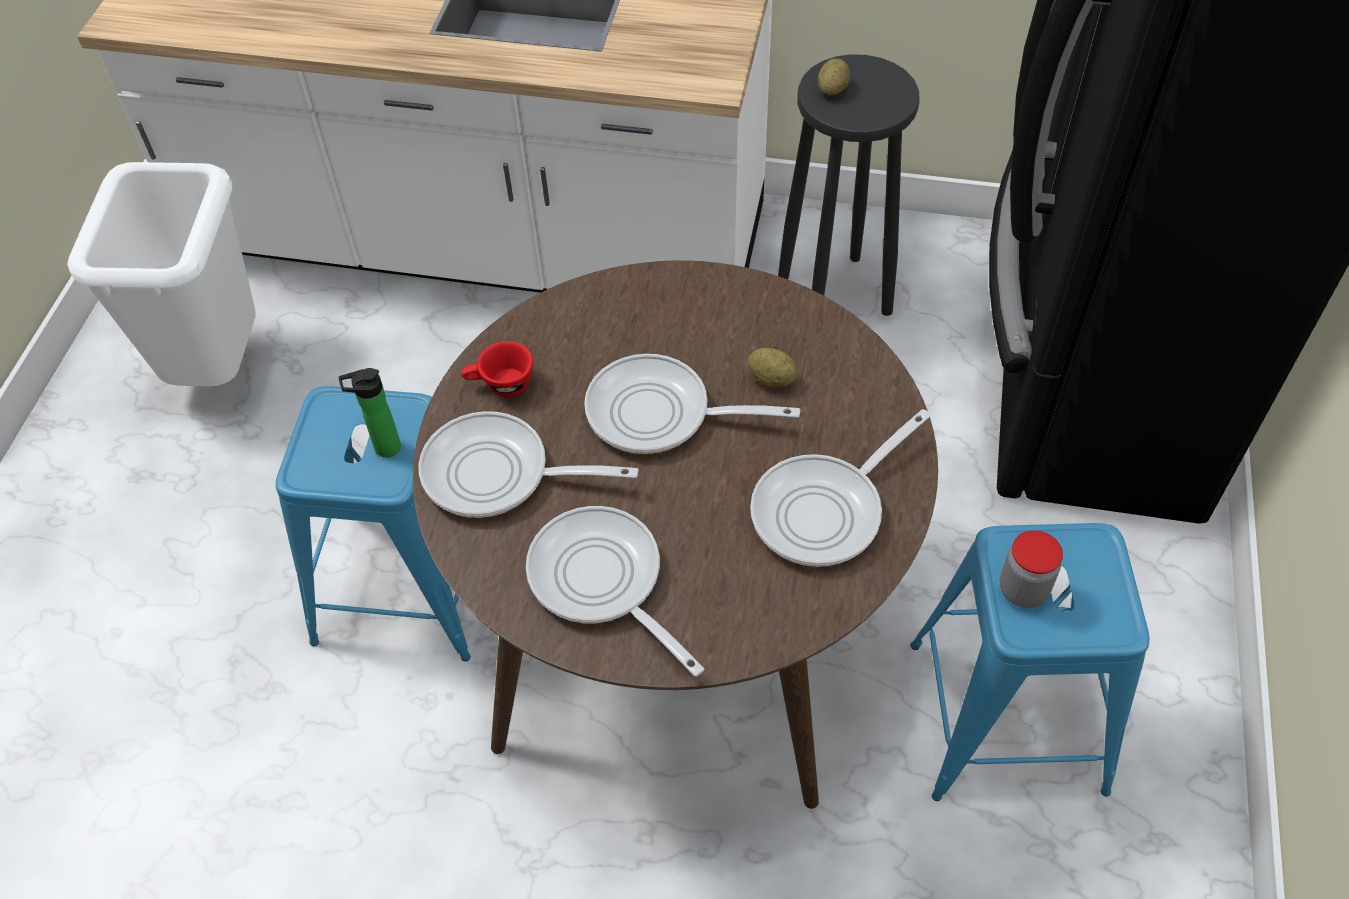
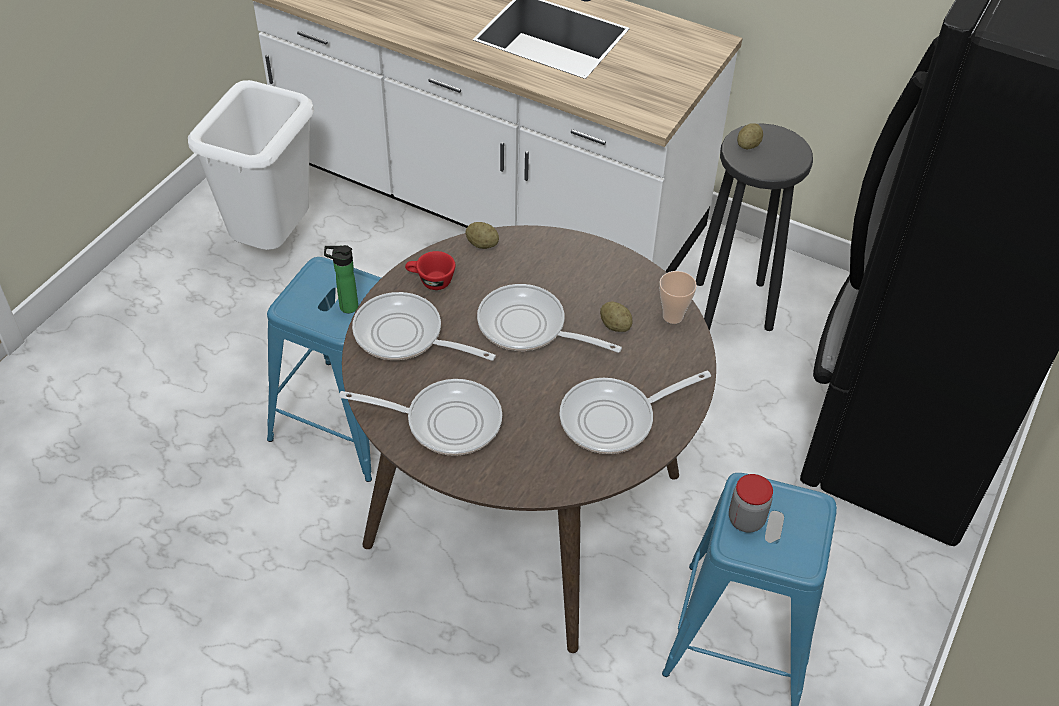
camera: 15 degrees right, 5 degrees down
frying pan [526,506,704,677] -> frying pan turned 120 degrees clockwise [339,379,502,456]
none -> potato [465,222,499,249]
none -> cup [659,271,697,324]

